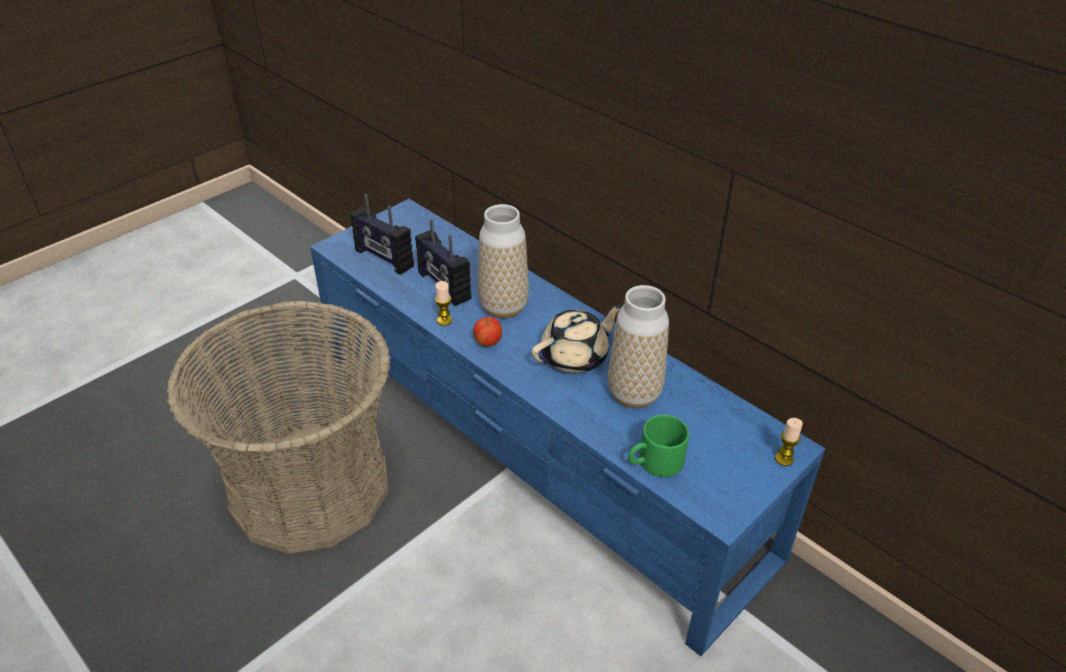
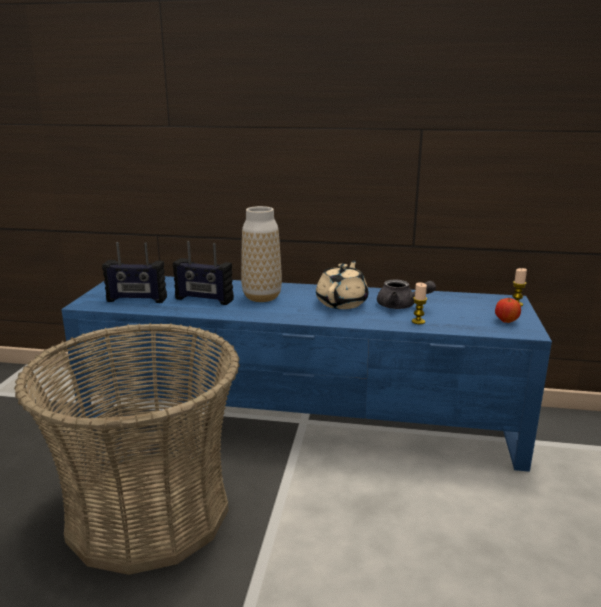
camera: 35 degrees left, 20 degrees down
candle [435,281,452,326] -> candle moved to [412,282,427,324]
apple [473,317,502,346] -> apple moved to [495,298,521,323]
vase [608,285,669,408] -> grey teapot [377,280,436,309]
green mug [628,415,689,477] -> none

